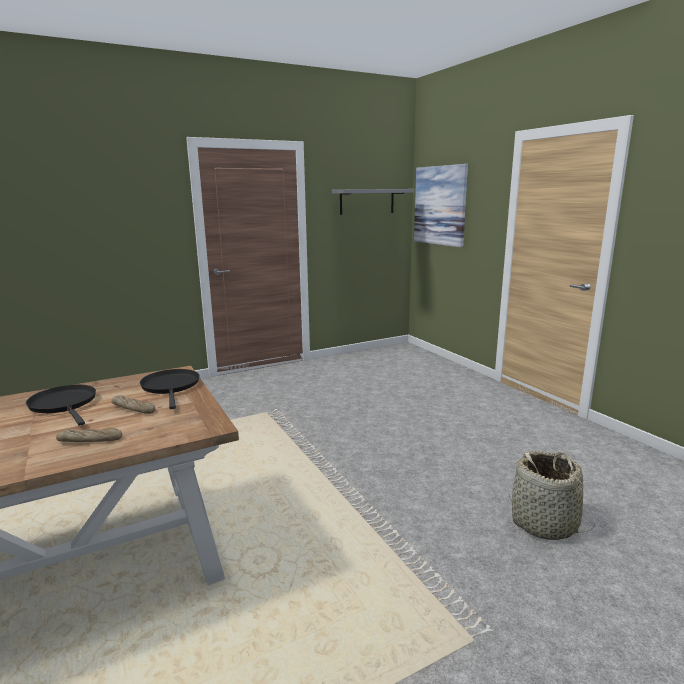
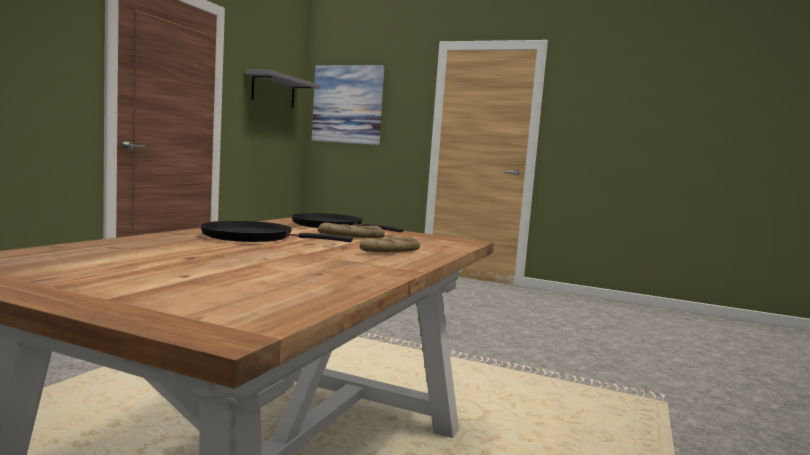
camera: 40 degrees left, 10 degrees down
basket [509,451,596,540] -> none

